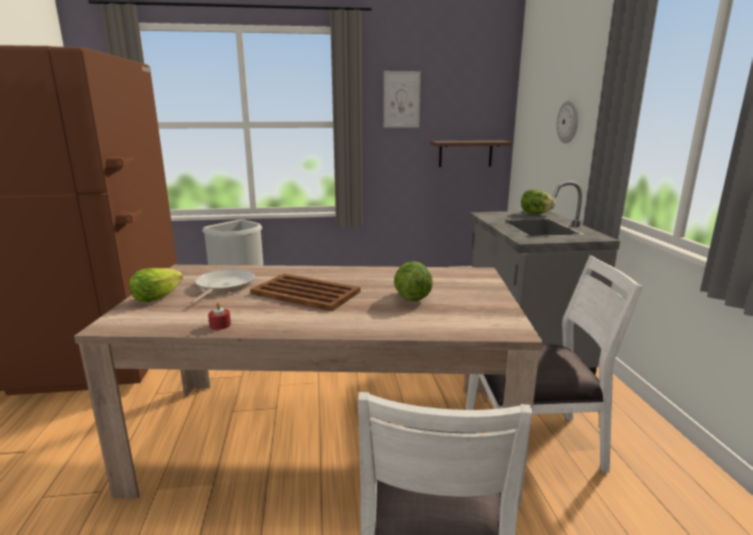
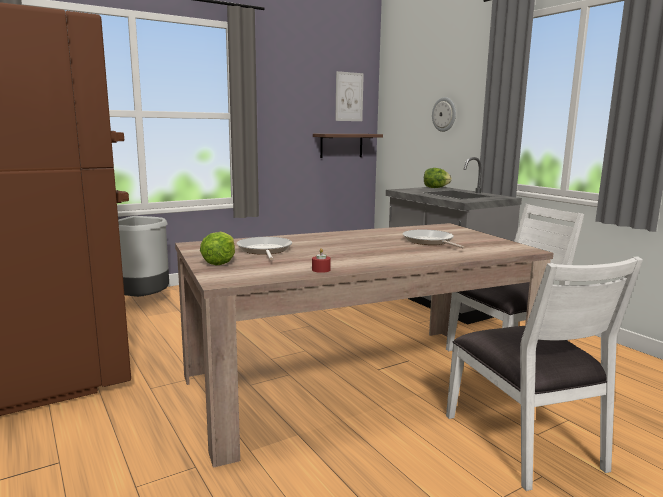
camera: 25 degrees left, 5 degrees down
brown tray [250,274,360,311] -> none
picture [384,71,421,128] -> picture moved to [335,71,364,121]
lettuce [394,261,433,301] -> frying pan [403,229,465,249]

